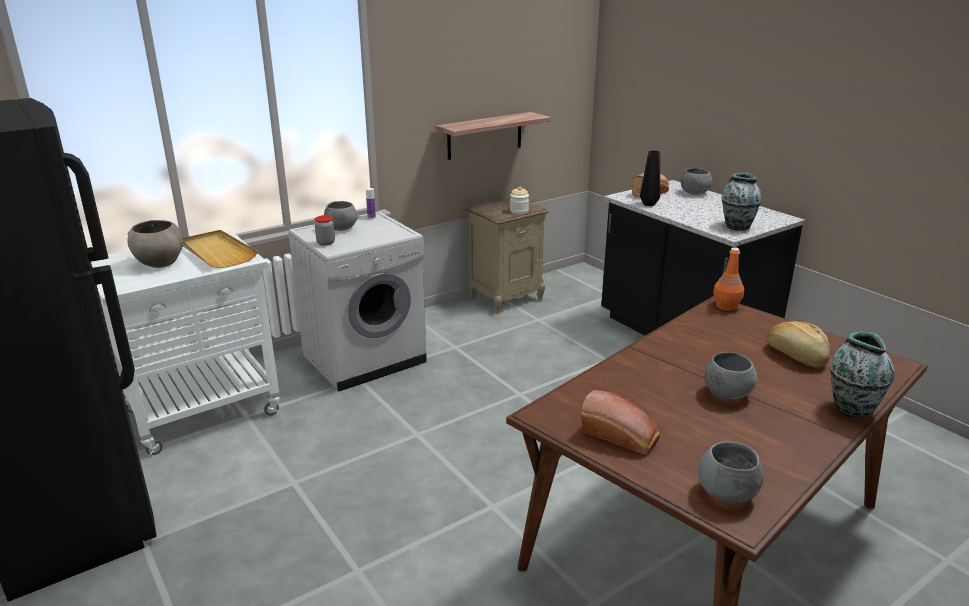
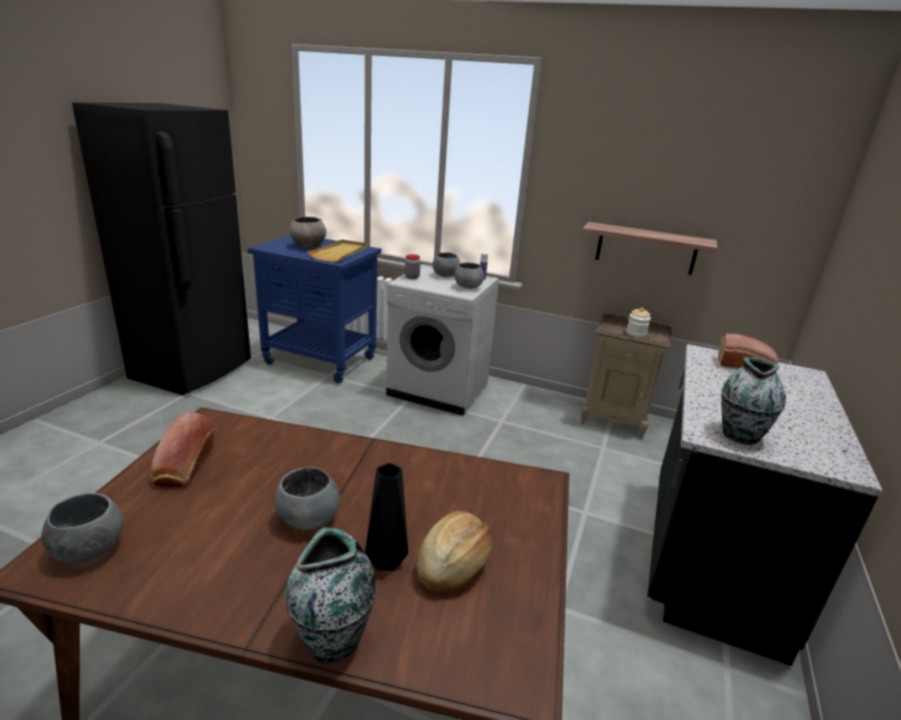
camera: 55 degrees right, 0 degrees up
white cart [91,231,280,455] -> blue cart [248,235,381,383]
black vase [640,150,660,206] -> black vase moved to [365,463,408,571]
grey bowl [681,168,712,195] -> grey bowl moved to [454,262,484,289]
orange bottle [713,247,744,311] -> none

